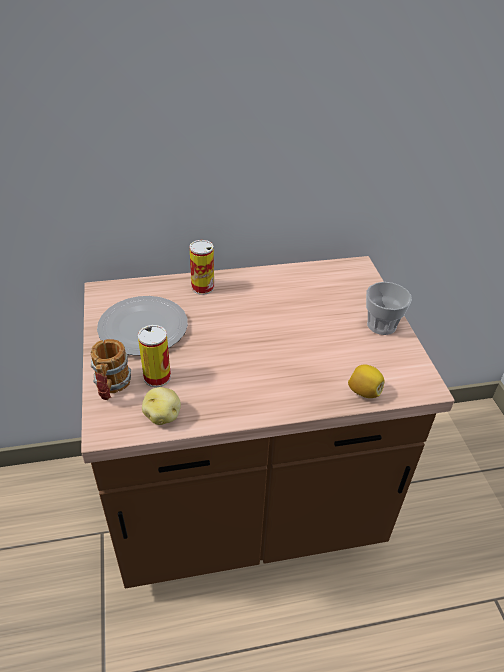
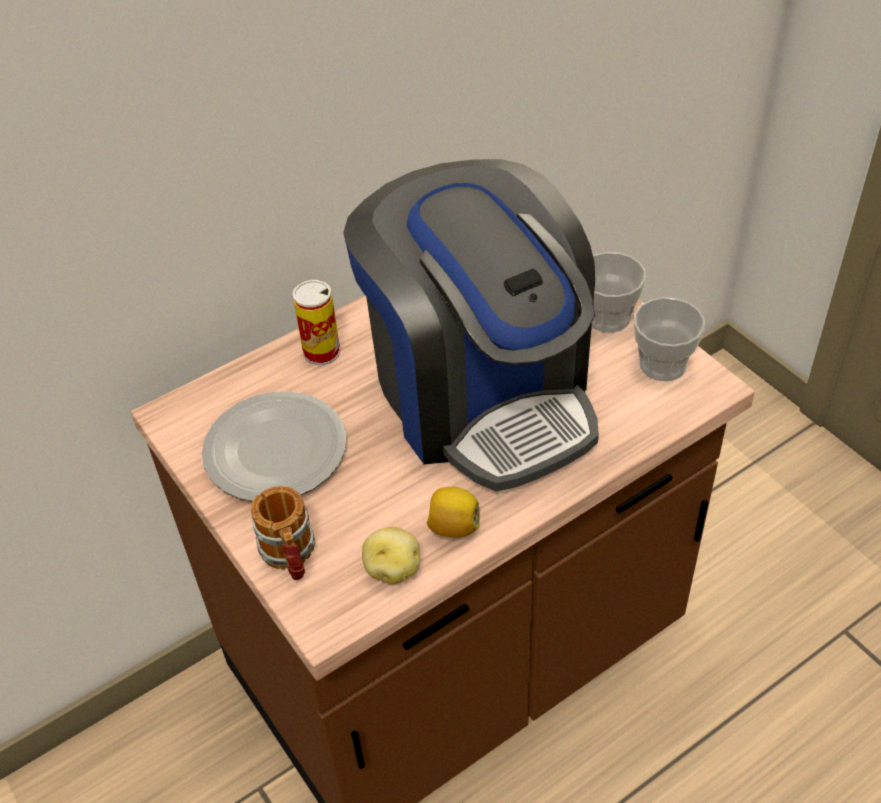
camera: 20 degrees left, 5 degrees up
can [138,325,171,387] -> none
lemon [348,364,384,398] -> lemon moved to [427,487,480,537]
none -> coffee machine [343,159,599,492]
none -> cup [634,297,705,382]

